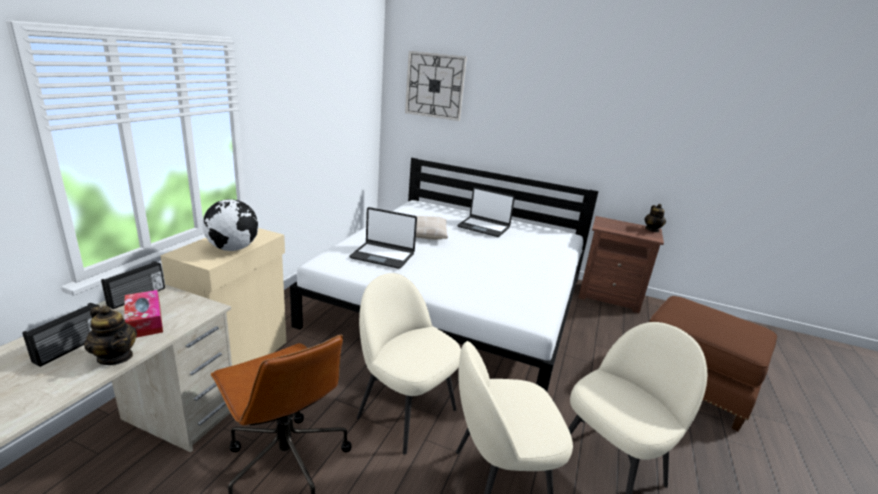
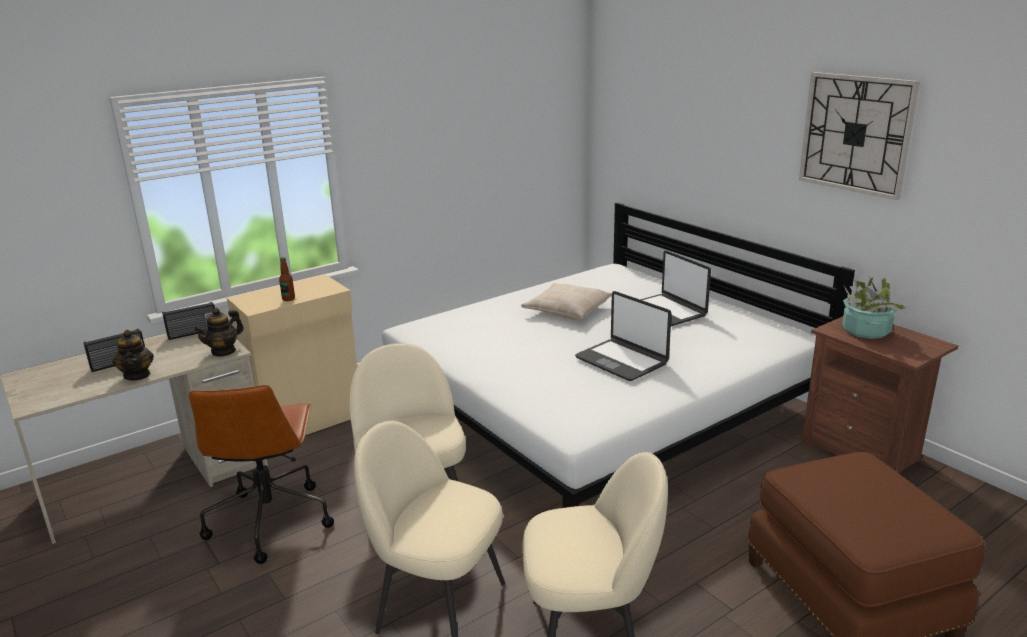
camera: 35 degrees right, 0 degrees up
tissue box [124,290,163,338] -> none
globe [202,199,259,251] -> bottle [279,257,295,301]
laptop [349,207,417,269] -> laptop moved to [575,291,671,381]
wall clock [405,51,467,121] -> wall clock moved to [799,72,920,200]
teapot [644,204,666,232] -> teapot moved to [194,308,244,357]
none -> potted plant [842,275,910,339]

